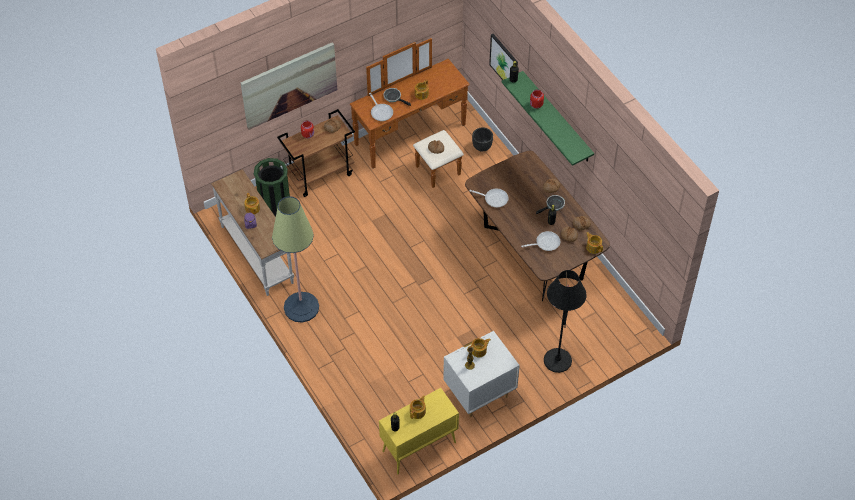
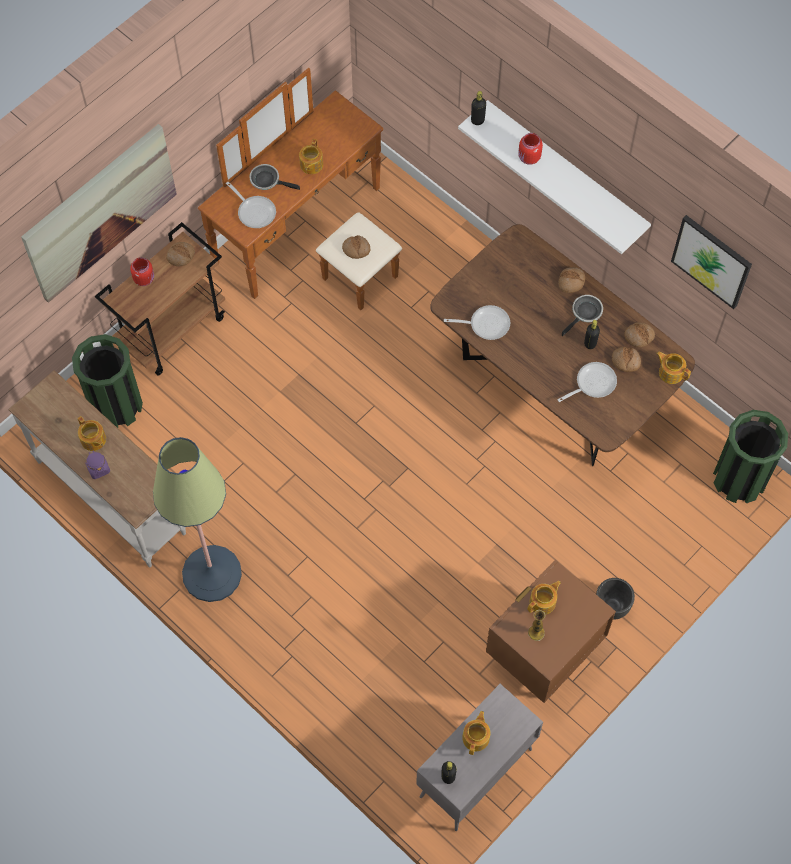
camera: 15 degrees left, 10 degrees up
yellow cabinet [379,388,459,474] -> grey cabinet [416,684,543,831]
white nightstand [443,331,520,417] -> brown nightstand [486,560,616,703]
black planter [472,127,493,152] -> black planter moved to [596,578,635,620]
picture [489,34,518,80] -> picture moved to [671,215,752,309]
green shelf [502,71,594,166] -> white shelf [458,100,651,254]
black floor lamp [544,270,587,373] -> none
none -> green trash can [713,410,788,503]

